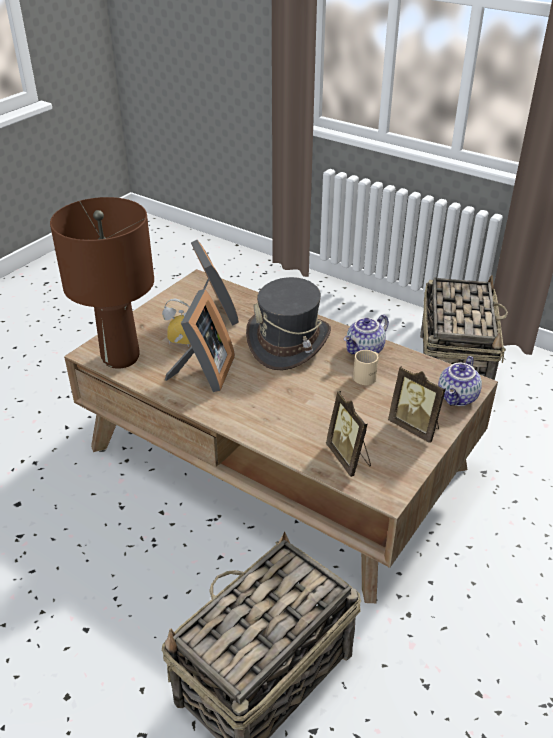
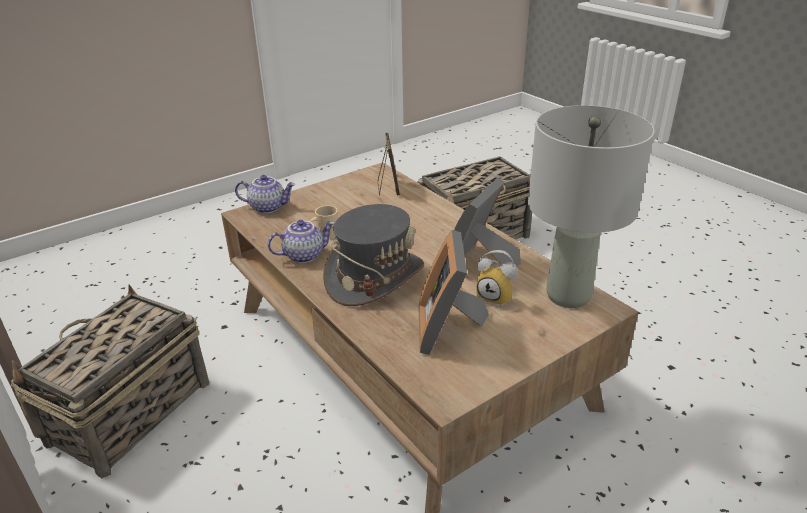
camera: 160 degrees left, 5 degrees down
brown table lamp [50,197,154,369] -> grey table lamp [528,105,655,308]
picture frame [388,366,446,443] -> none
teapot [438,356,482,406] -> teapot turned 45 degrees clockwise [235,175,295,214]

